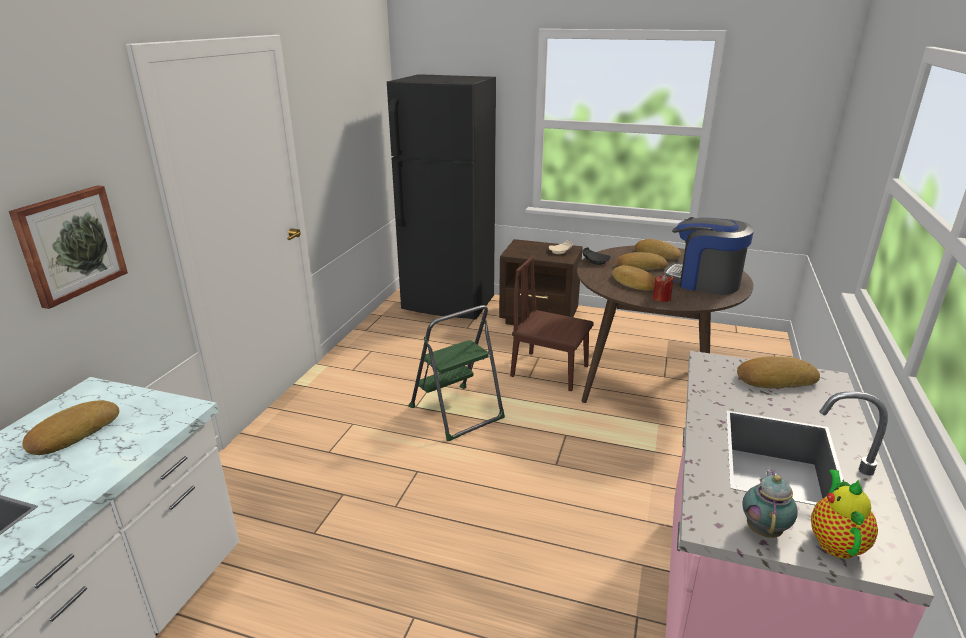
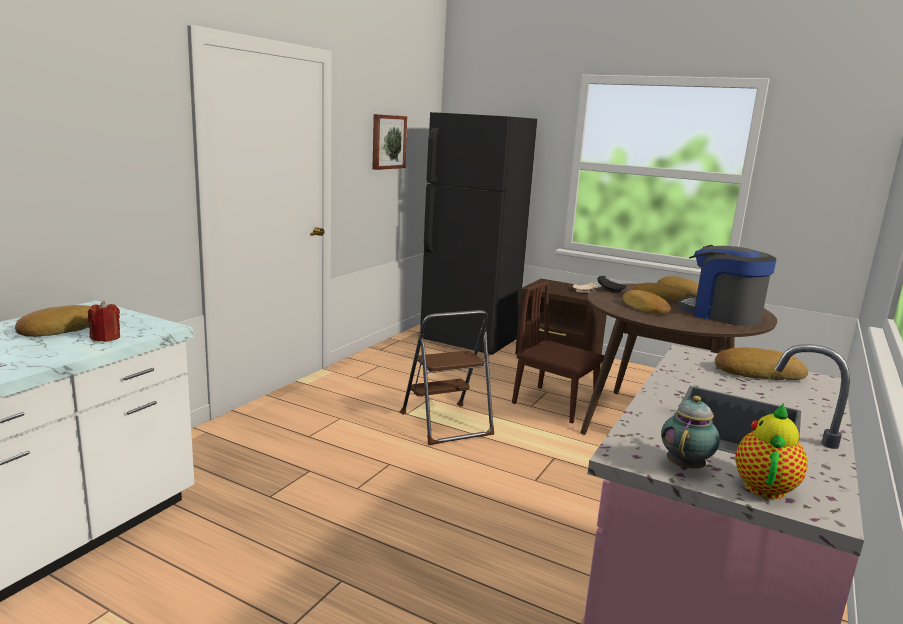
camera: 10 degrees right, 10 degrees down
picture [9,185,128,309] -> picture moved to [372,114,407,170]
green step ladder [408,305,505,441] -> brown step ladder [400,310,494,445]
red candle [653,274,674,302] -> red candle moved to [88,301,120,342]

